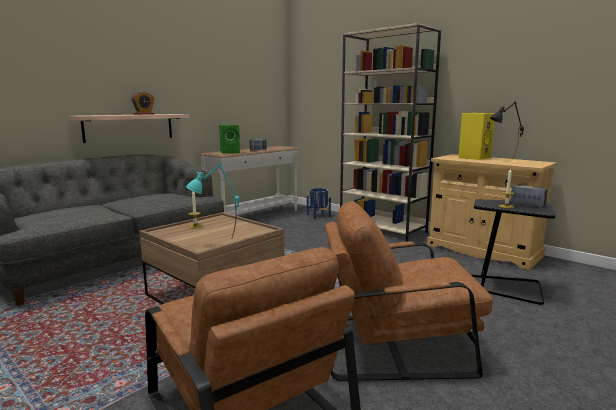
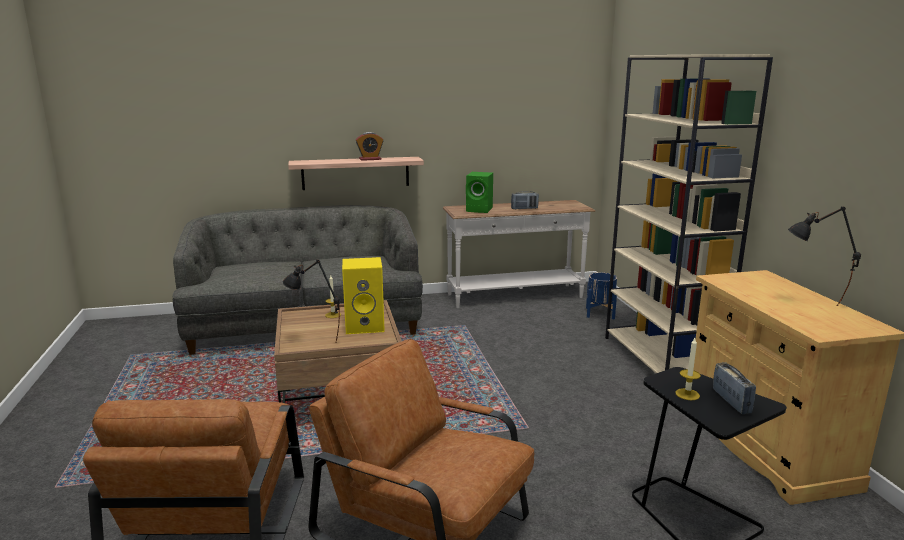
camera: 35 degrees right, 5 degrees up
turquoise table lamp [186,163,239,238] -> black table lamp [283,260,340,342]
yellow speaker [458,113,495,160] -> yellow speaker moved to [342,257,385,334]

